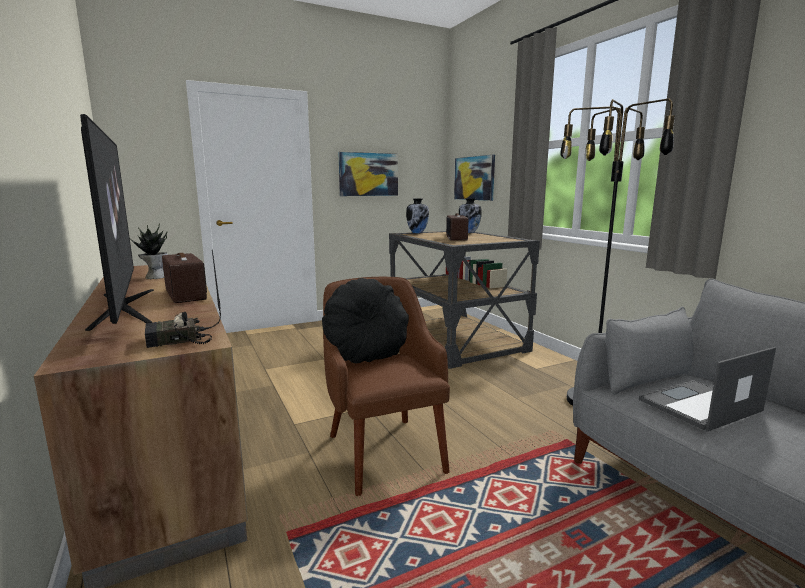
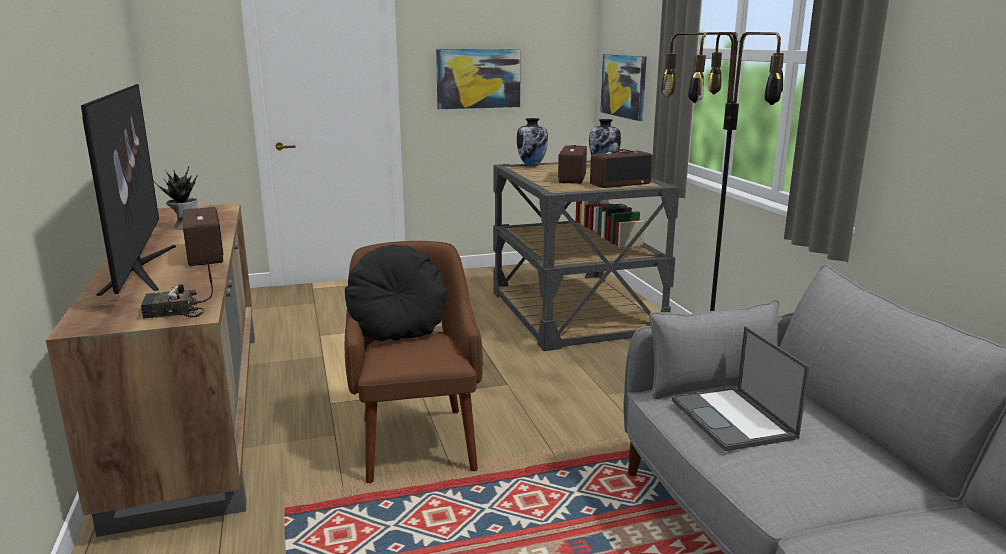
camera: 10 degrees right, 5 degrees up
laptop [639,347,776,432] -> laptop turned 90 degrees counterclockwise [672,326,810,451]
none -> radio [590,149,652,188]

